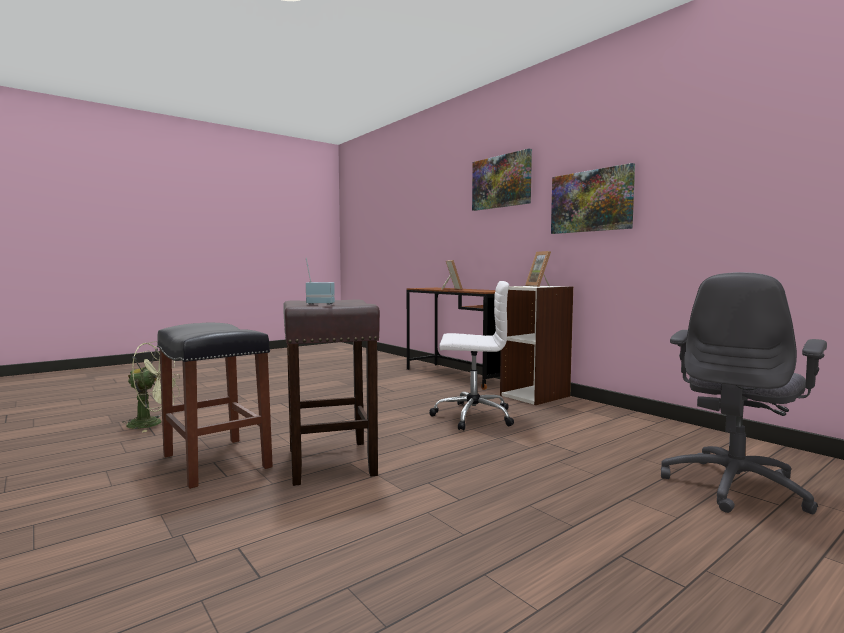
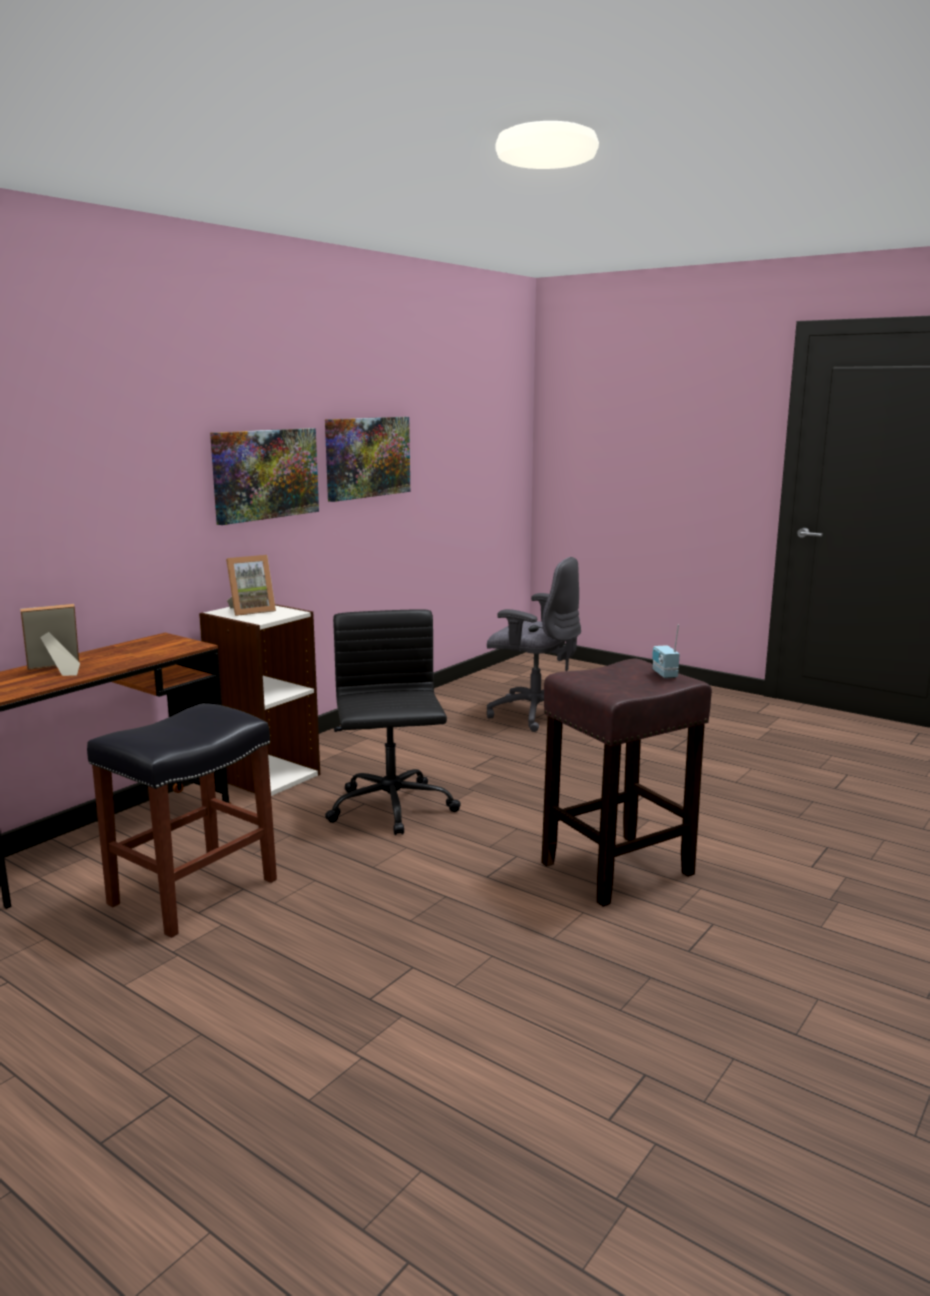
camera: 105 degrees left, 10 degrees up
green fan [122,341,180,433] -> none
black stool [157,323,273,489] -> black stool moved to [87,703,277,938]
white office chair [429,281,514,431] -> black office chair [325,609,461,835]
picture [472,148,532,211] -> picture moved to [325,417,410,502]

